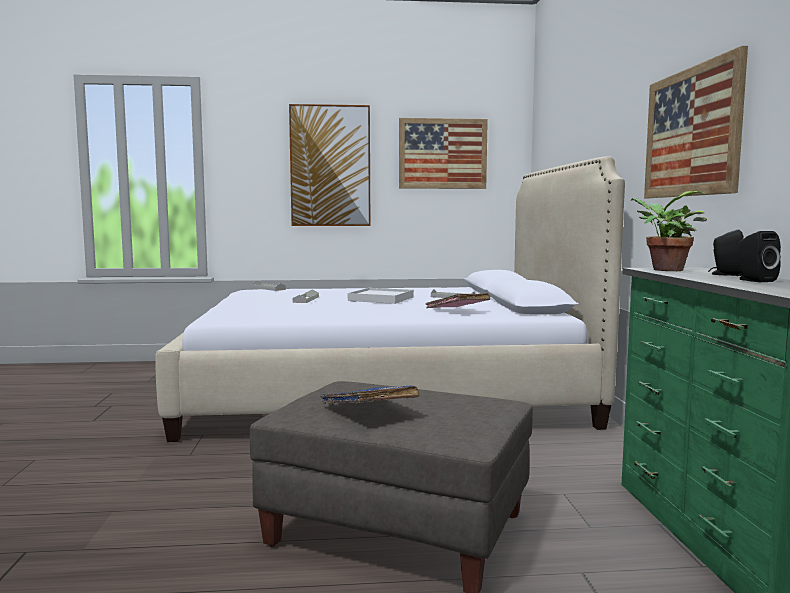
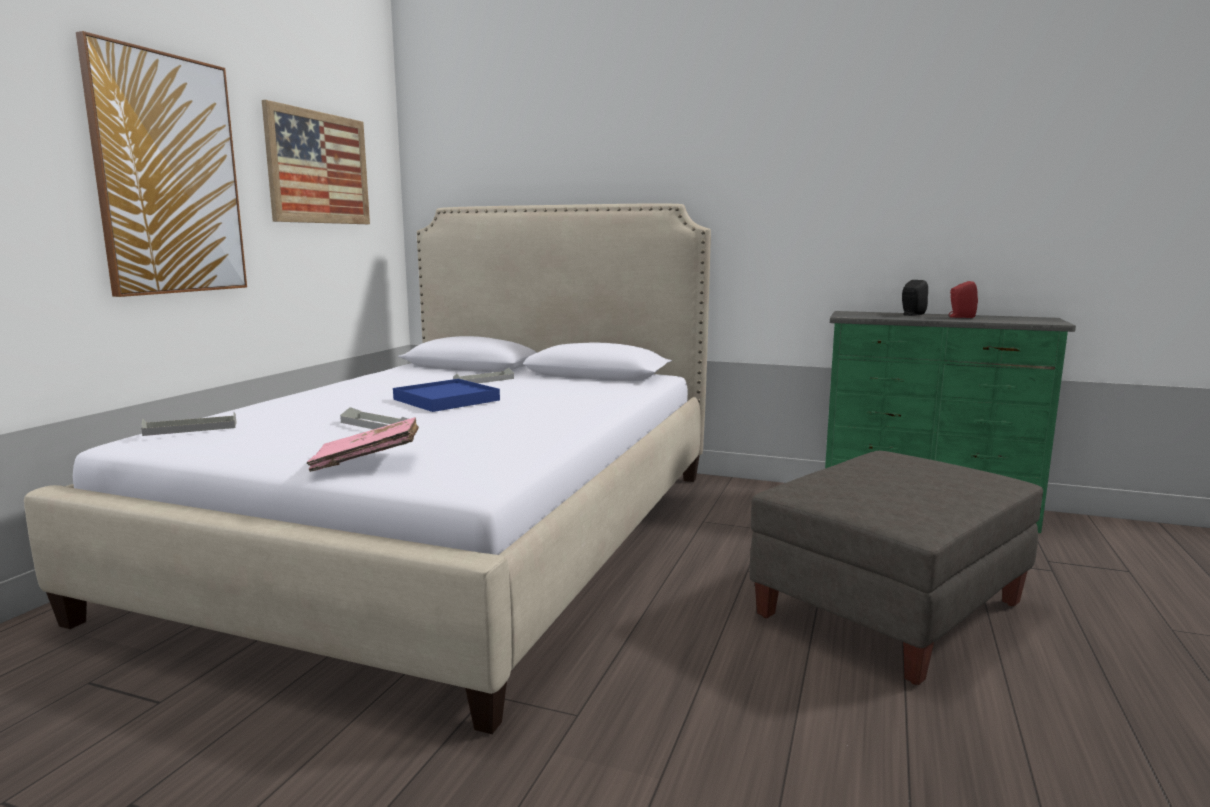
camera: 65 degrees left, 5 degrees up
blue book [320,386,420,405] -> none
white tray [348,288,414,304] -> blue tray [393,379,500,412]
pink book [425,293,490,308] -> pink book moved to [307,417,419,472]
potted plant [631,191,707,271] -> none
picture [644,46,748,198] -> none
black speaker [738,231,781,282] -> red speaker [948,281,978,318]

